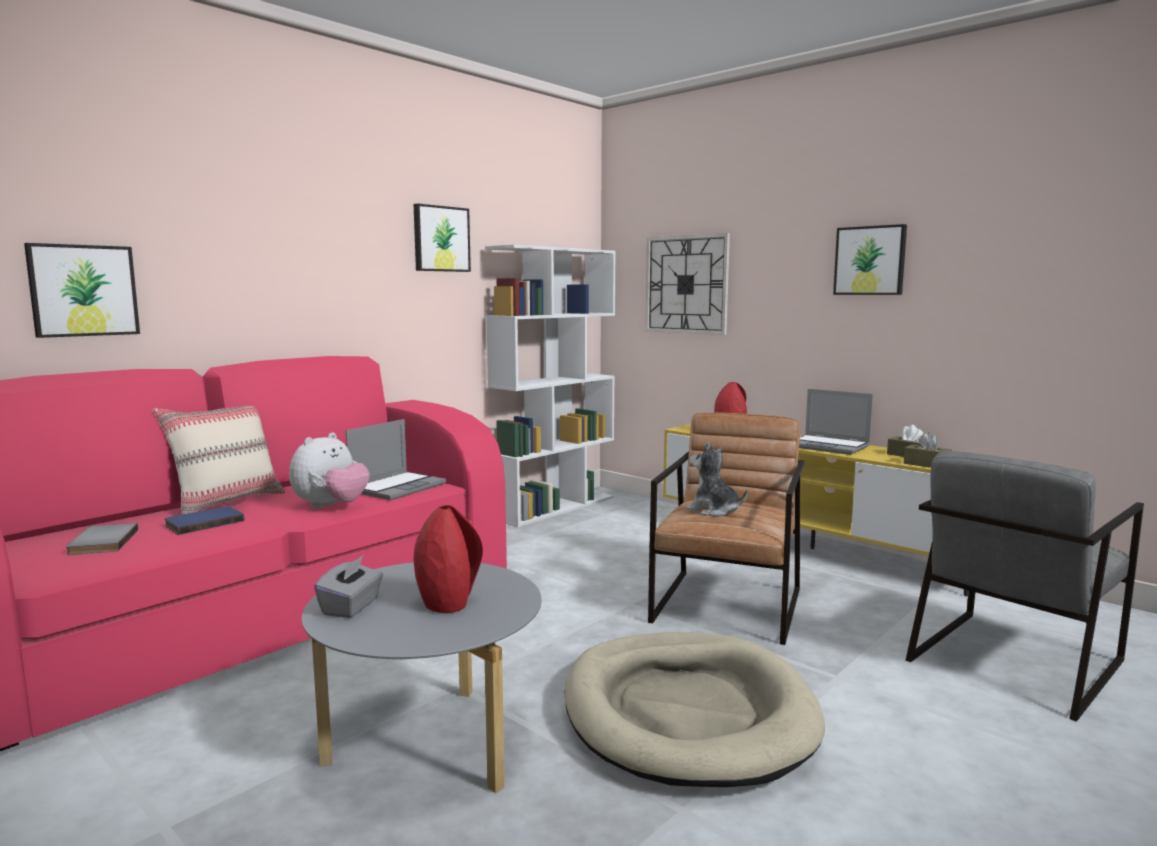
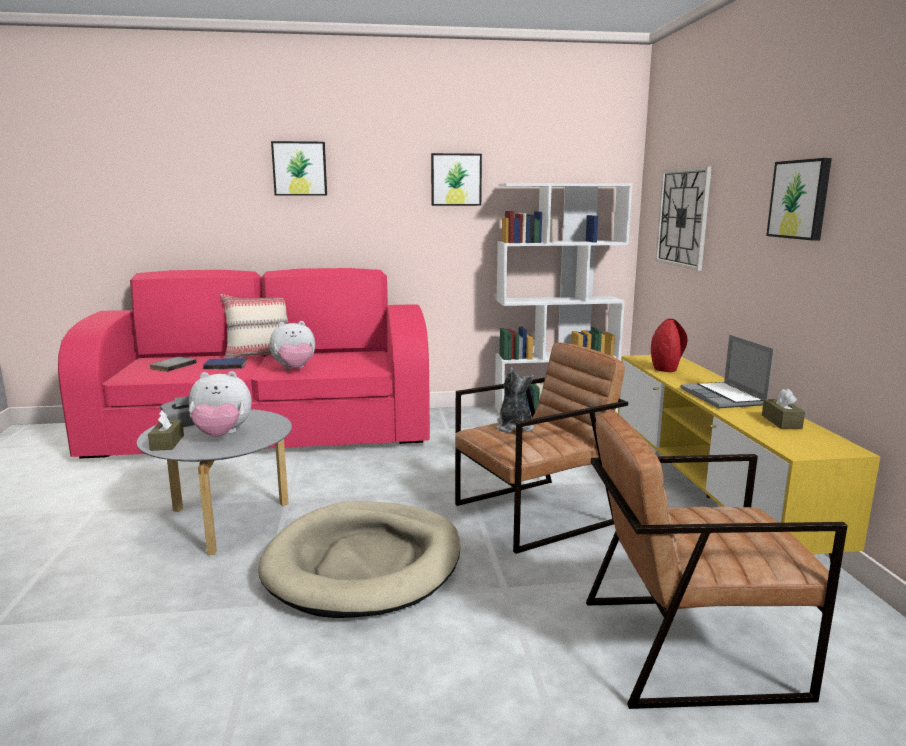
camera: 40 degrees right, 5 degrees up
picture [24,243,140,338] -> picture moved to [271,141,327,196]
laptop [346,419,446,500] -> none
red vase [414,505,483,613] -> plush toy [189,371,251,437]
brown tissue box [904,432,952,468] -> brown tissue box moved to [148,411,184,451]
grey armchair [906,451,1144,722] -> brown armchair [586,410,848,709]

